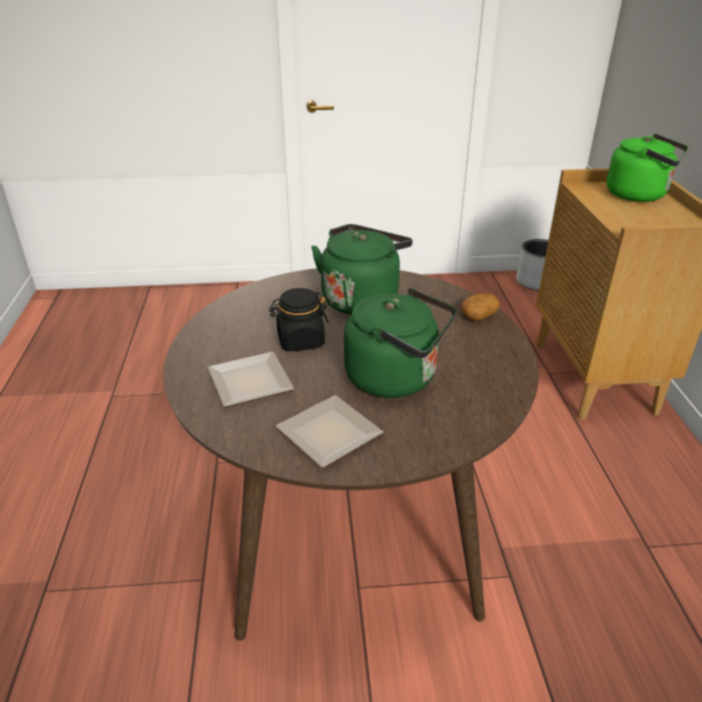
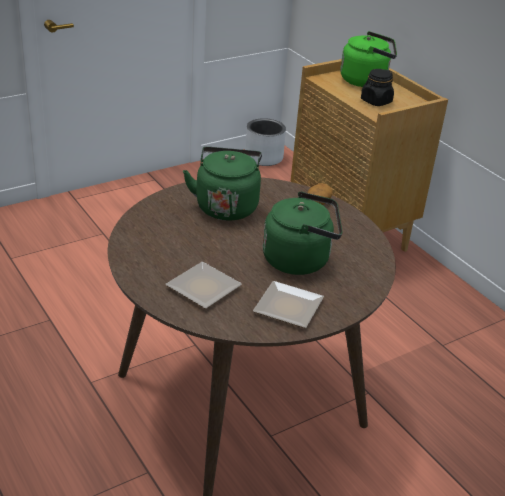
camera: 30 degrees left, 0 degrees up
black jar [269,288,329,351] -> black jar moved to [361,69,394,106]

